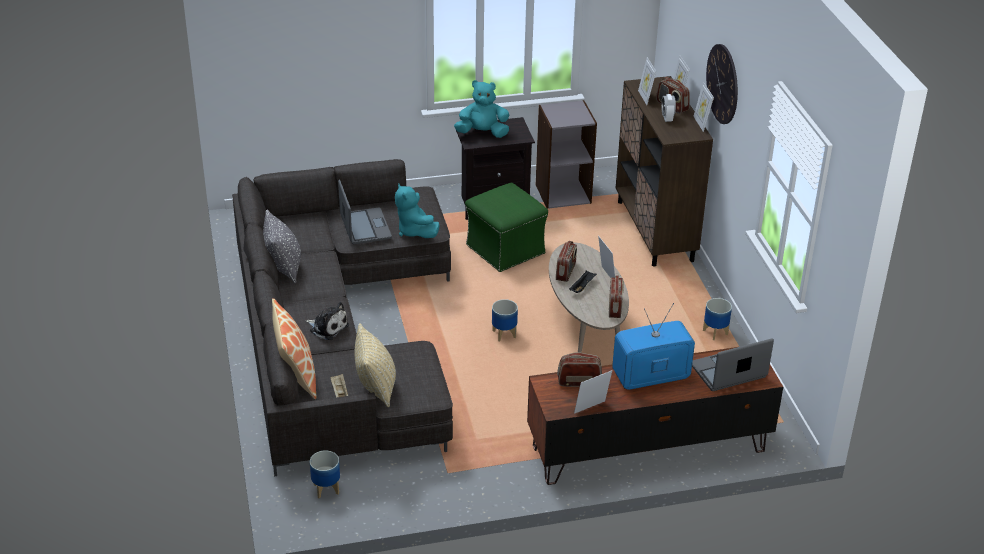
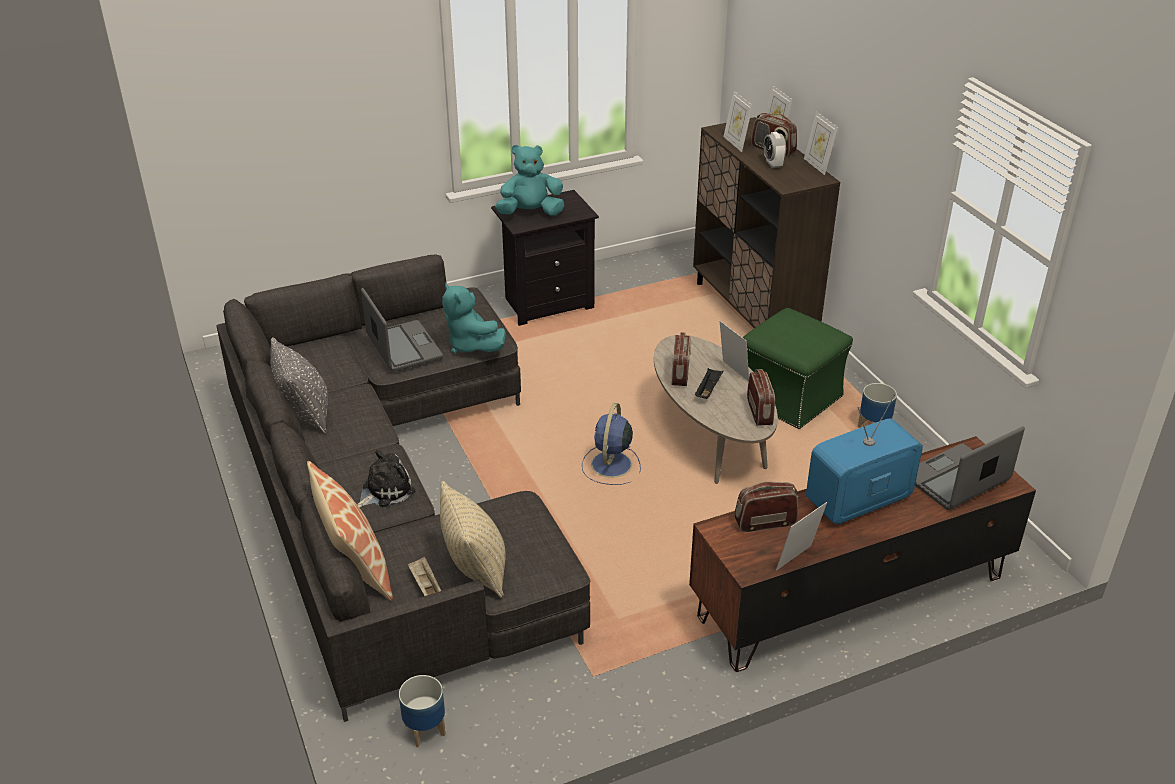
camera: 10 degrees left, 0 degrees up
plush toy [305,302,349,340] -> plush toy turned 60 degrees counterclockwise [357,450,415,508]
green ottoman [465,183,548,272] -> green ottoman moved to [742,308,853,429]
planter [492,299,518,342] -> blue fan [582,403,641,485]
grey bookcase [536,100,597,209] -> none
wall clock [706,44,738,124] -> none

